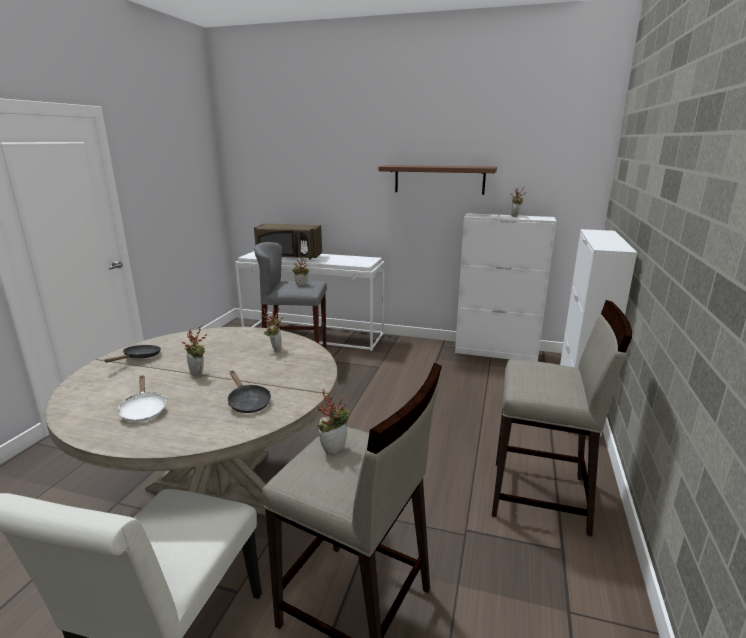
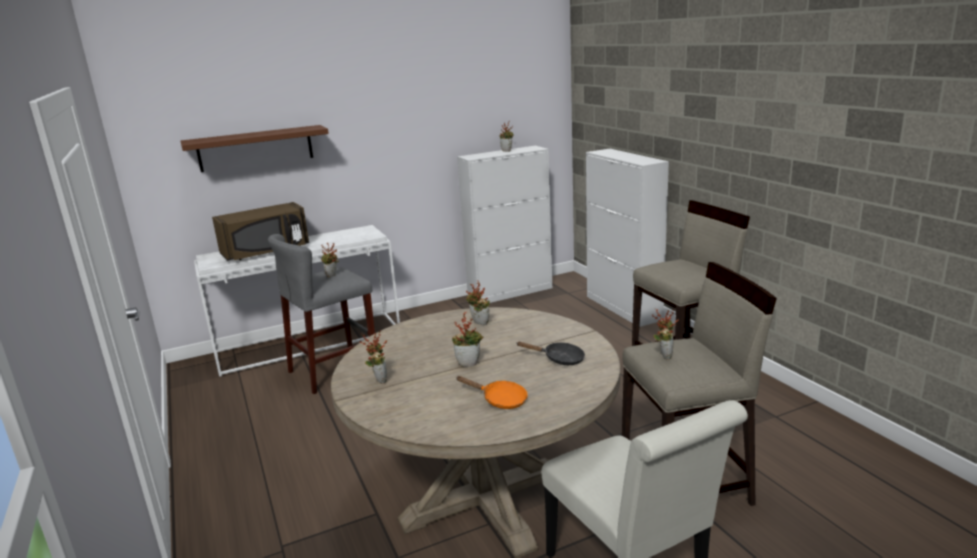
camera: 40 degrees left, 0 degrees up
black frying pan [104,345,161,363] -> potted plant [359,330,387,384]
white frying pan [117,375,166,422] -> orange frying pan [457,376,528,409]
brown shelf [378,165,497,195] -> brown shelf moved to [181,125,329,172]

